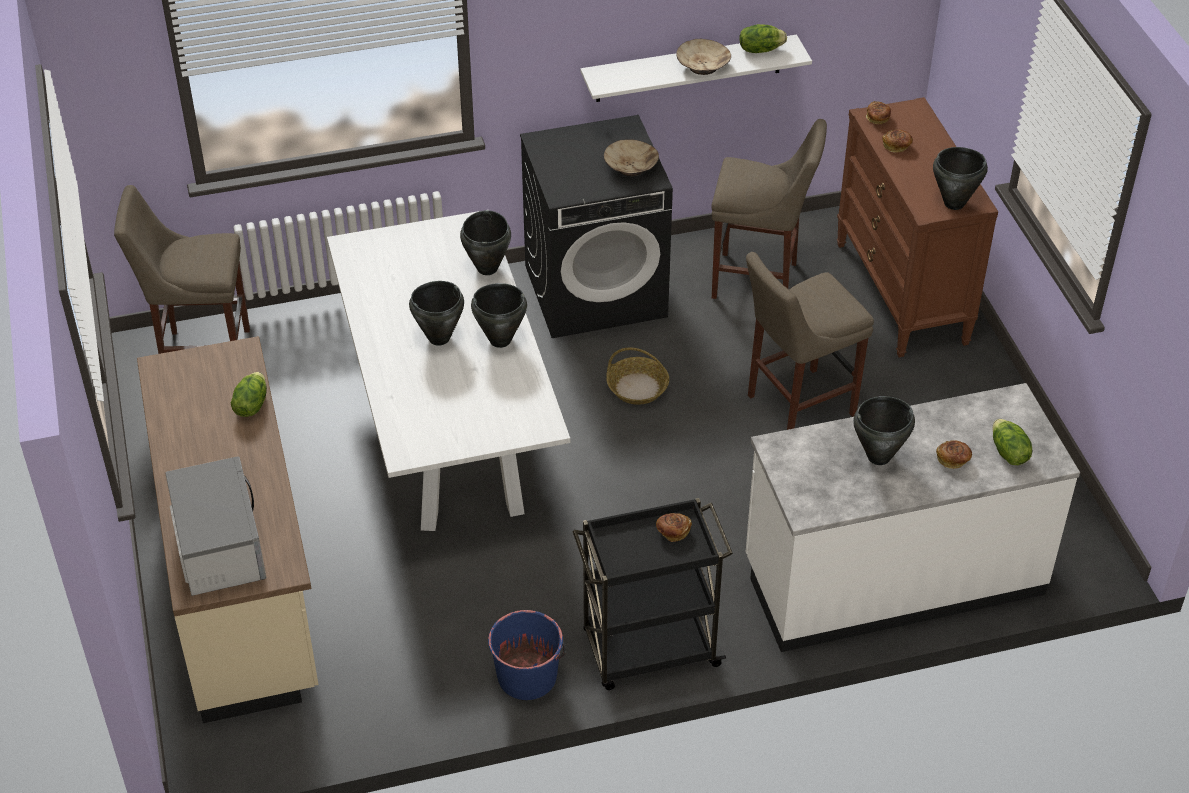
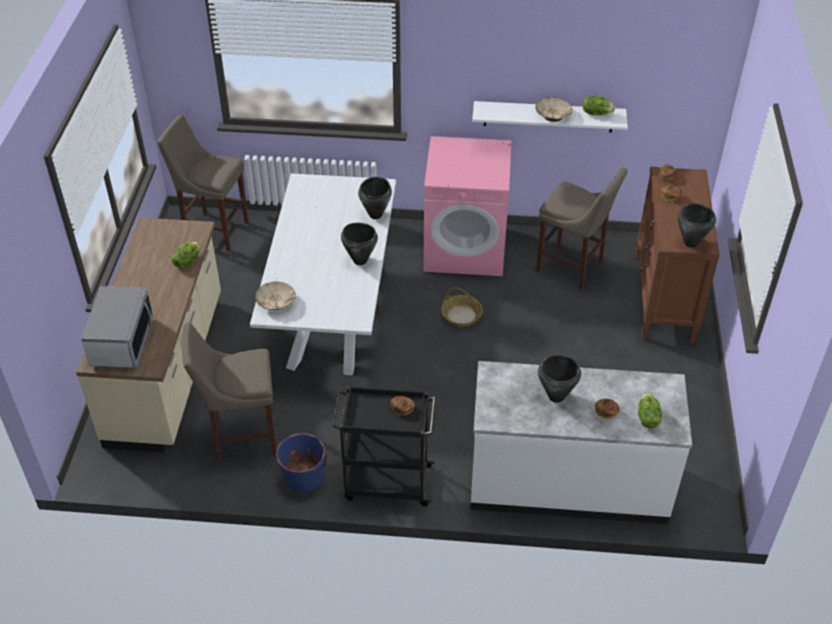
camera: 20 degrees right, 0 degrees up
black cooking pot [409,281,464,346] -> none
black washing machine [520,115,673,338] -> pink washing machine [424,136,511,276]
beige bowl [604,139,659,176] -> beige bowl moved to [255,282,296,310]
beige stool [746,252,874,430] -> beige stool moved to [182,323,276,462]

